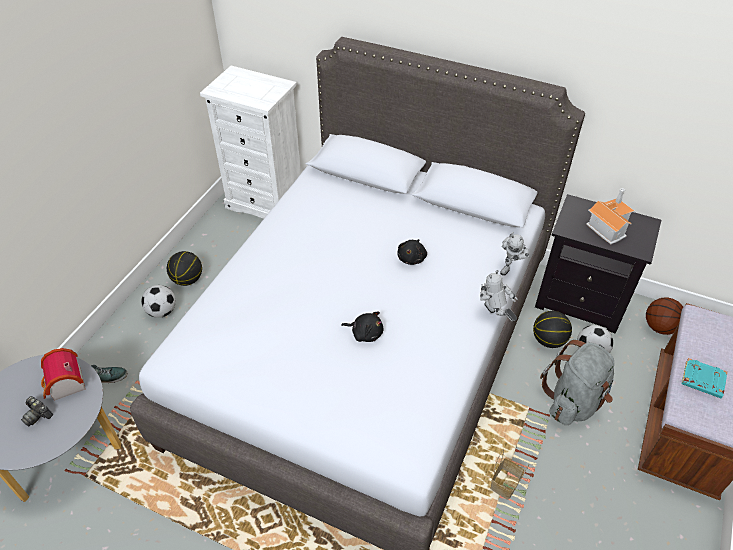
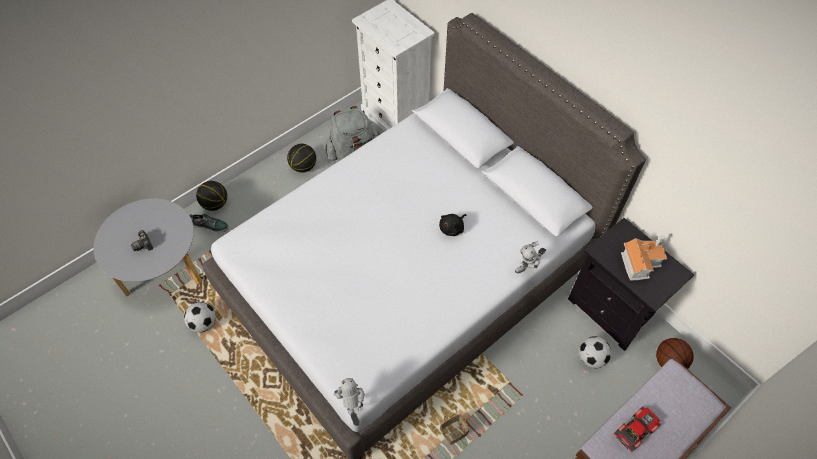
camera: 25 degrees right, 10 degrees up
toy house [41,348,85,401] -> none
football [141,285,176,318] -> football moved to [184,302,216,333]
black plush toy [341,312,383,342] -> none
toy robot [480,270,518,322] -> toy robot moved to [334,378,365,426]
basketball [533,311,572,348] -> basketball moved to [196,181,227,211]
grey backpack [540,340,614,425] -> grey backpack moved to [325,106,380,161]
turquoise book [682,358,727,398] -> toy car [614,406,661,452]

